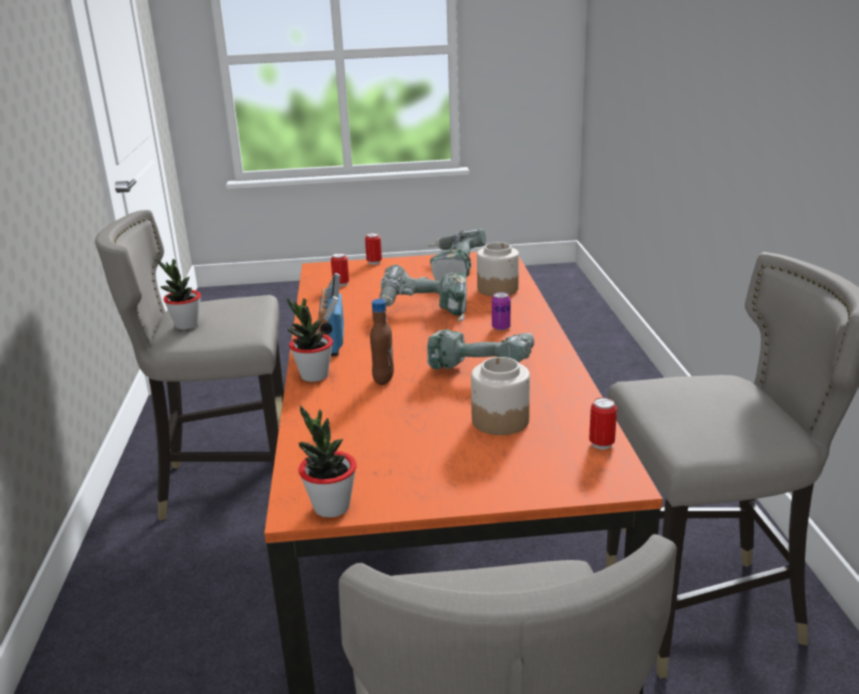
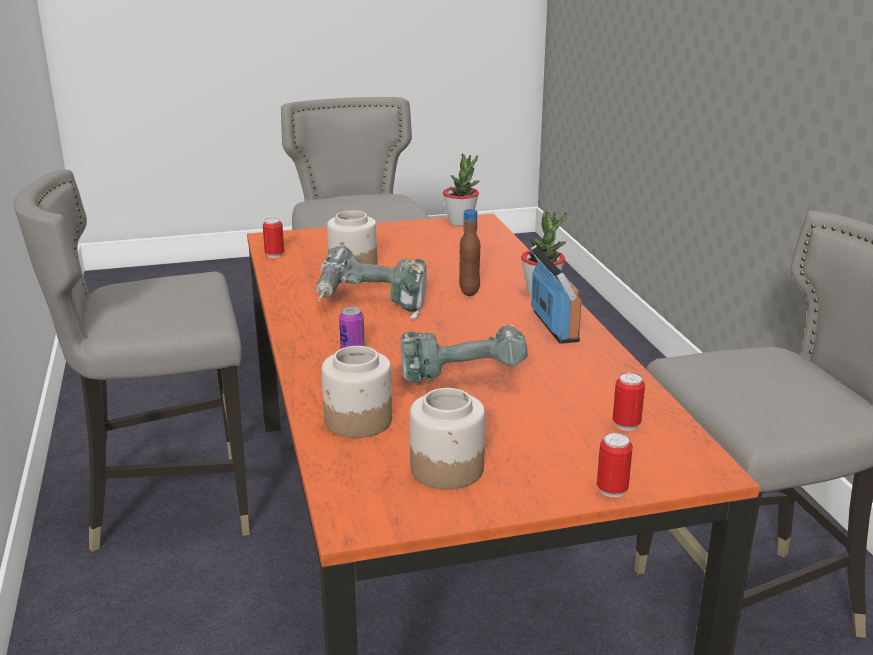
camera: 170 degrees right, 0 degrees up
potted plant [158,259,201,330] -> none
power drill [420,229,486,281] -> jar [410,388,485,490]

